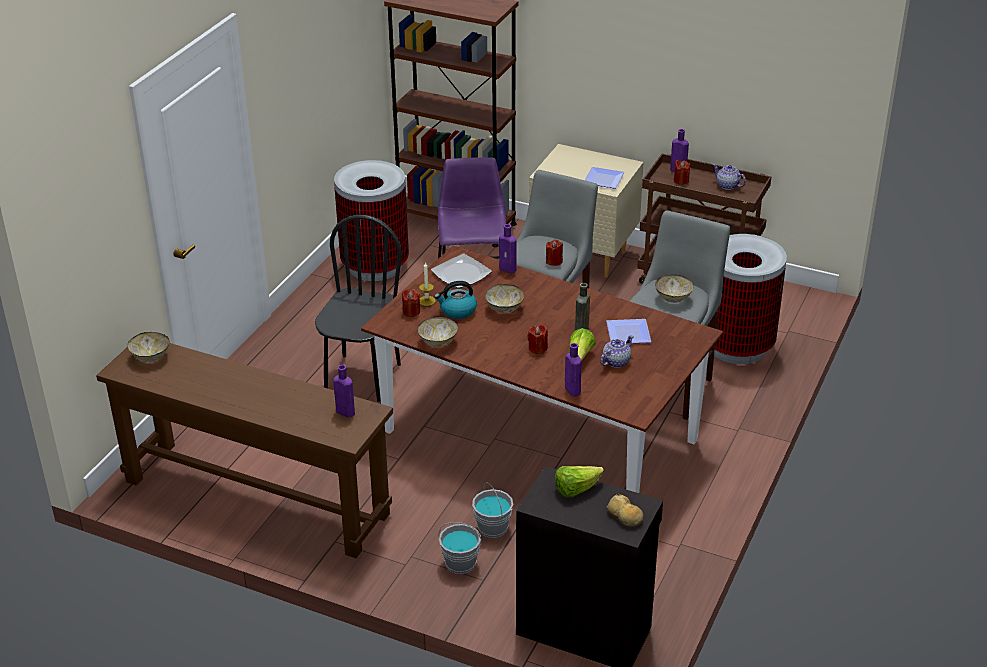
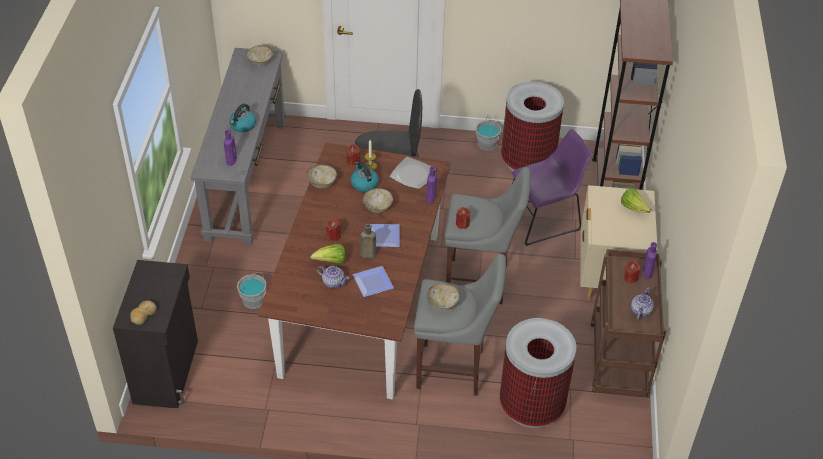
camera: 70 degrees right, 10 degrees up
brown console table [96,343,393,558] -> grey console table [191,48,286,246]
grey bucket [438,522,482,574] -> grey bucket moved to [476,116,501,151]
lettuce [555,466,604,498] -> lettuce moved to [621,188,652,213]
purple bottle [565,343,582,397] -> none
plate [585,167,624,189] -> plate moved to [371,224,400,247]
none -> kettle [229,104,256,132]

